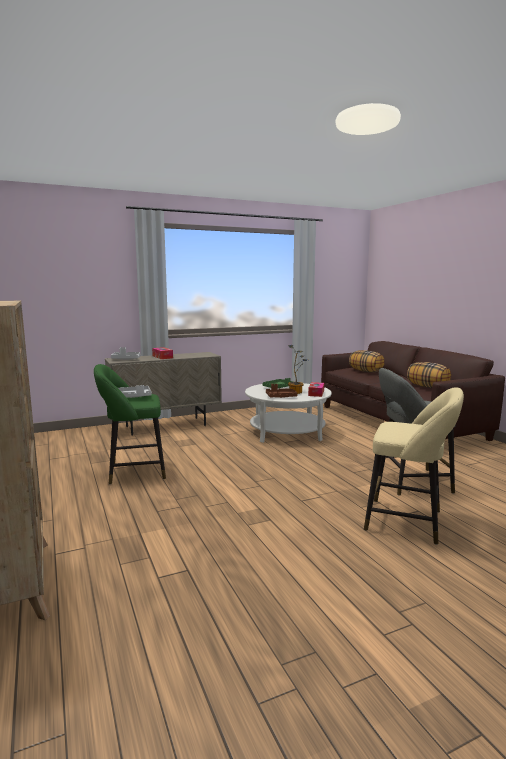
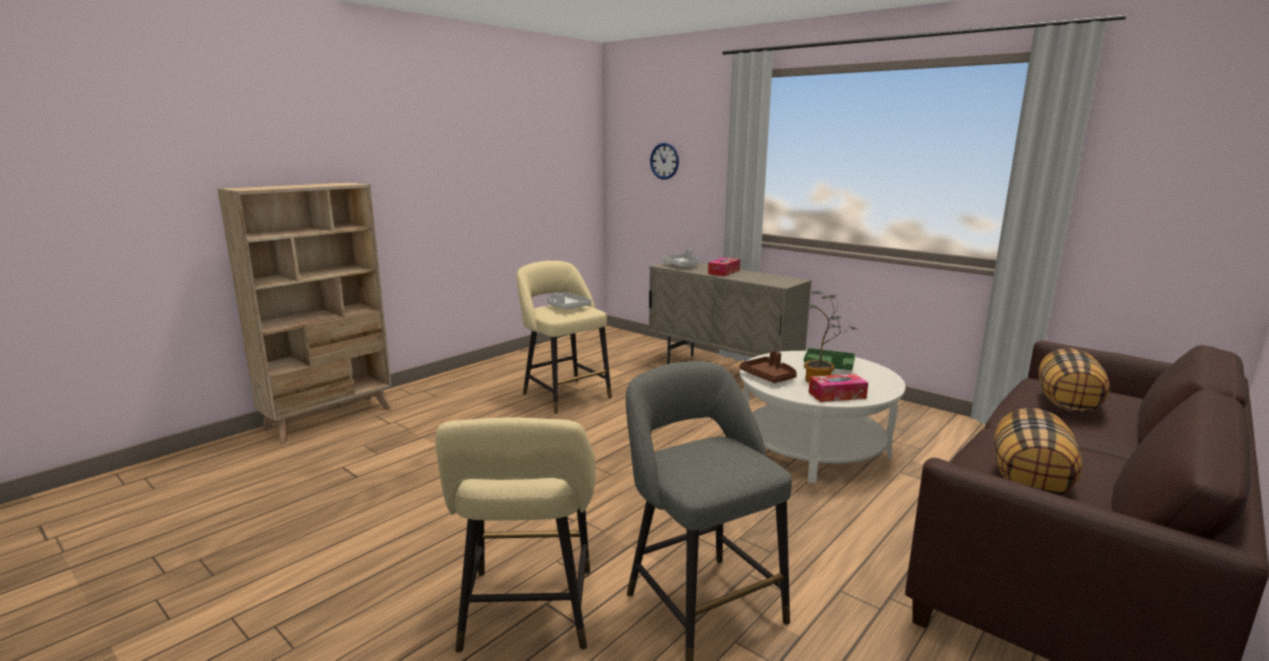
camera: 65 degrees right, 5 degrees up
green stool [94,364,166,484] -> beige stool [517,261,612,414]
none -> wall clock [650,143,679,180]

